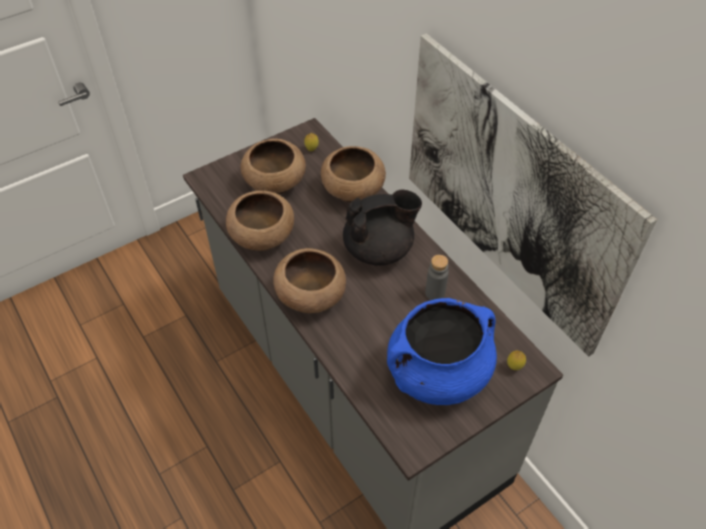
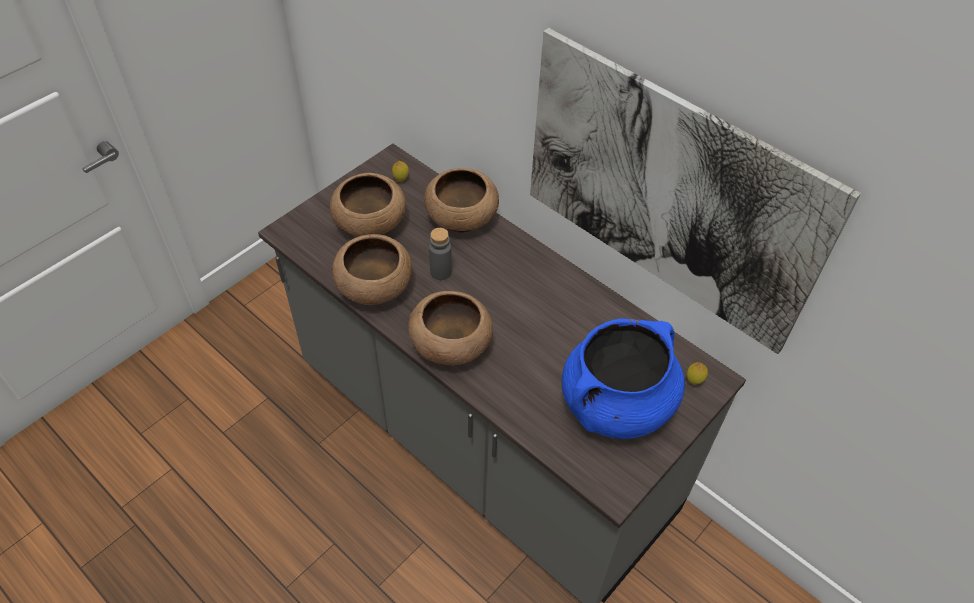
camera: 15 degrees left, 0 degrees up
black teapot [343,190,422,266] -> none
grey bottle [425,255,449,300] -> grey bottle moved to [429,228,452,280]

